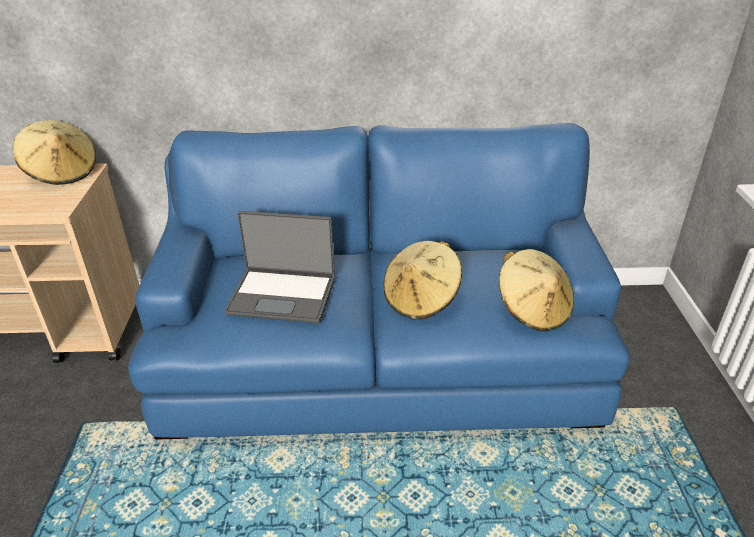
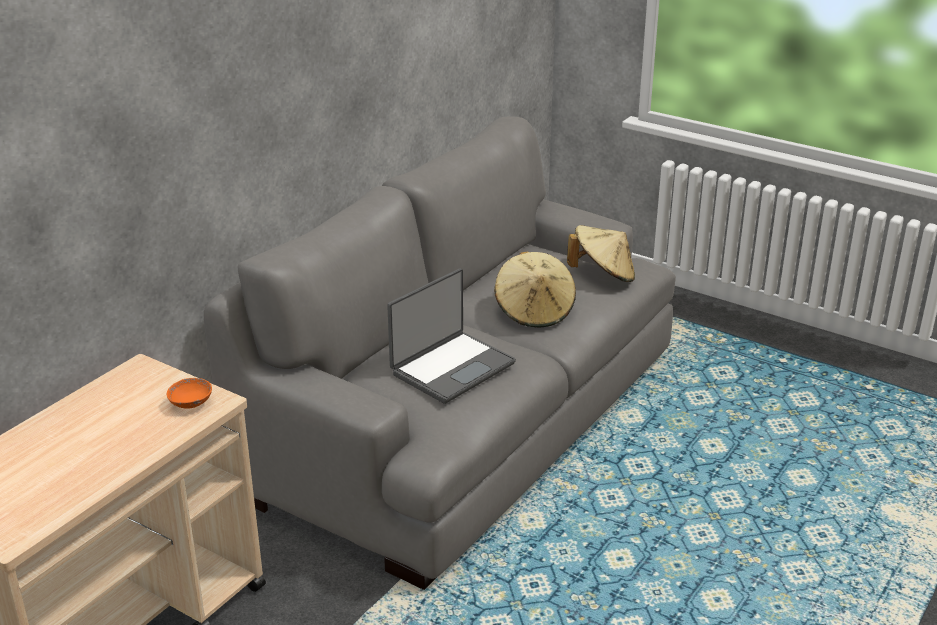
camera: 55 degrees left, 5 degrees down
beige hat [13,120,96,185] -> none
blue sofa [128,123,629,440] -> grey sofa [204,116,676,590]
none -> orange bowl [167,378,212,409]

